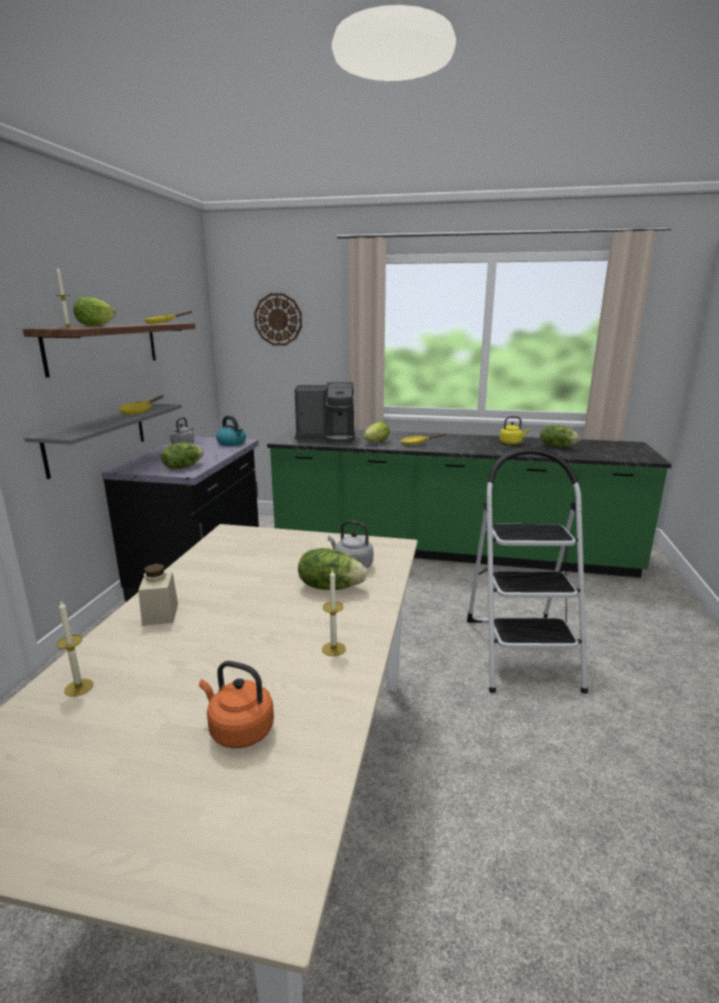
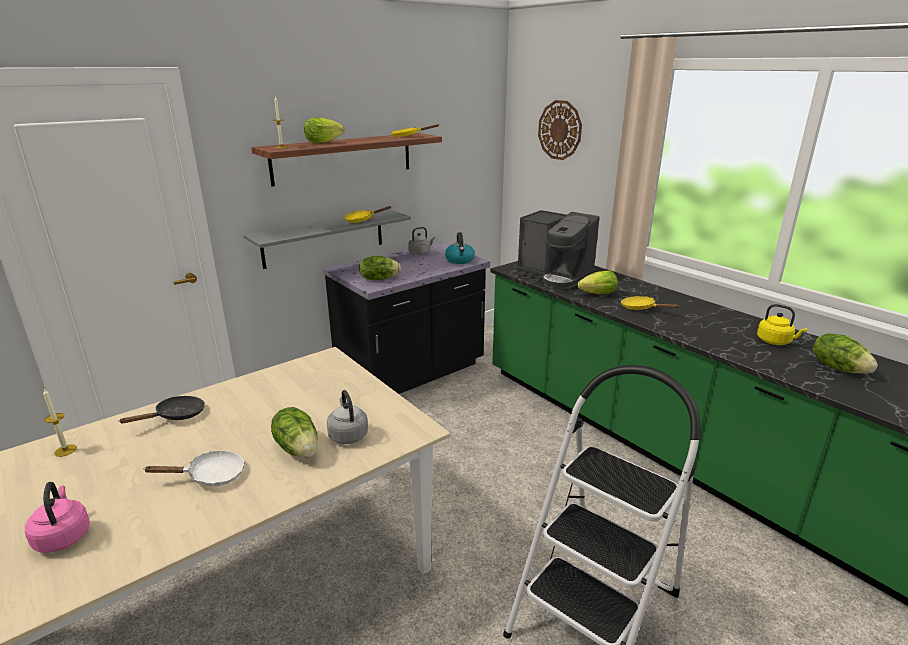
camera: 40 degrees right, 5 degrees up
beige jar [138,564,178,626] -> black frying pan [118,396,205,424]
orange kettle [199,661,274,748] -> pink kettle [25,482,90,553]
candle [322,570,346,656] -> none
none -> white frying pan [143,450,244,487]

